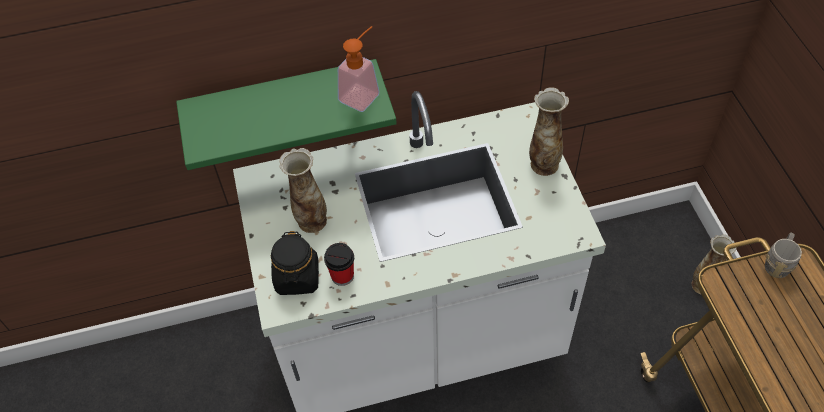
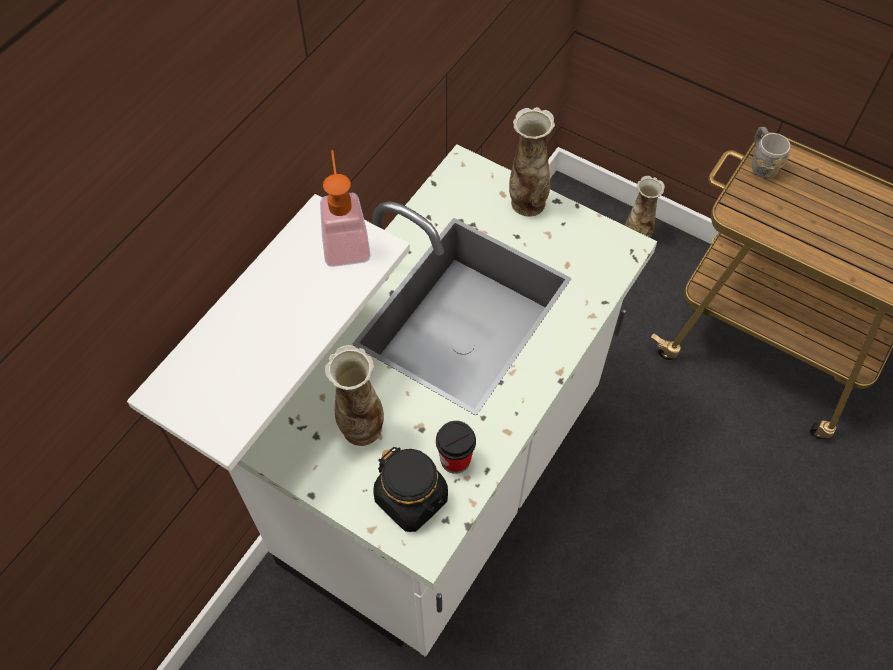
camera: 45 degrees left, 5 degrees up
green shelf [176,59,397,170] -> white shelf [127,194,410,471]

